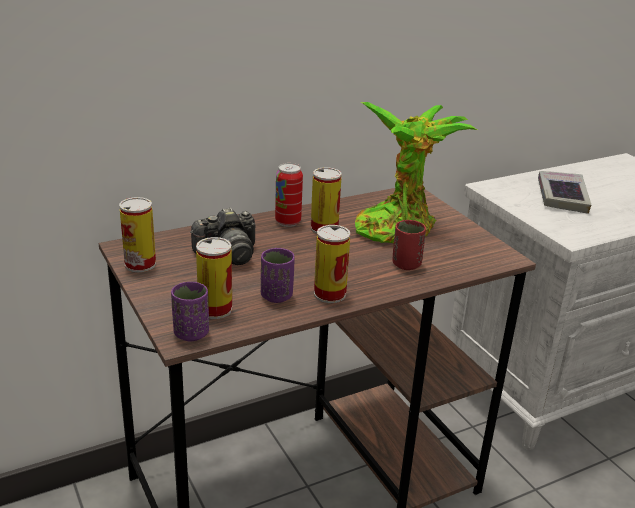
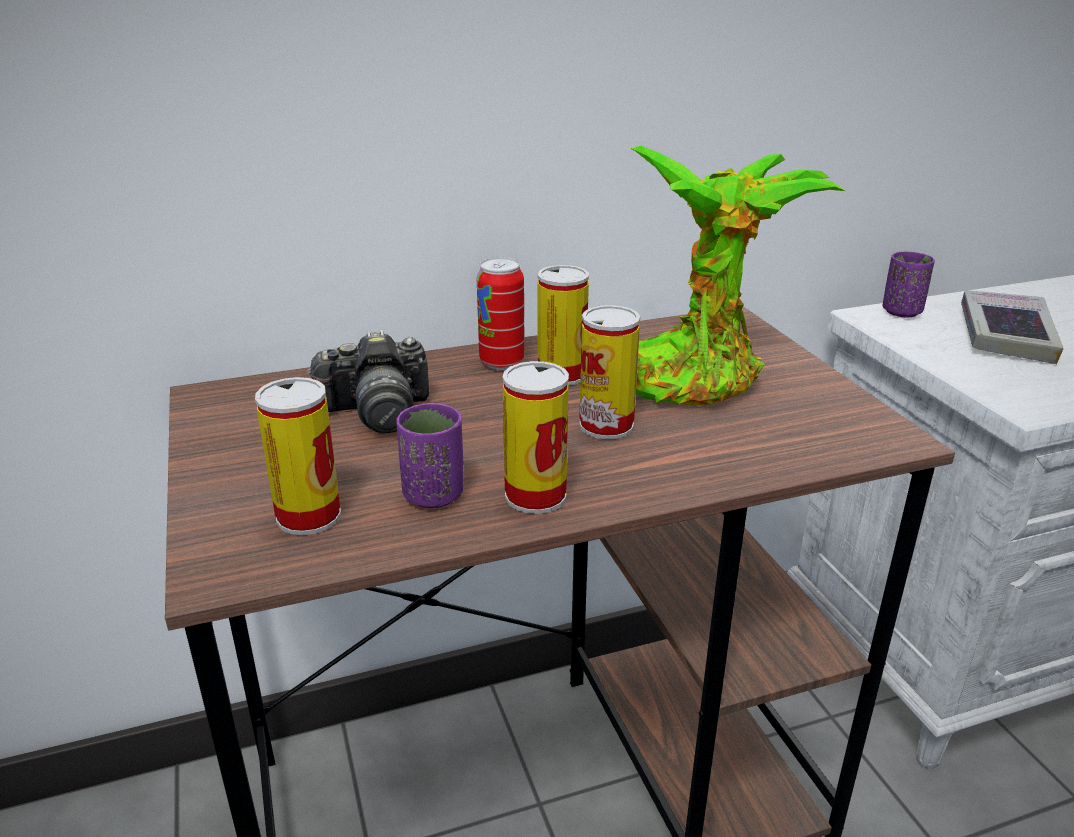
camera: 10 degrees right, 0 degrees up
can [119,197,156,272] -> can moved to [579,305,640,439]
purple cup [171,282,209,341] -> purple cup moved to [882,252,935,317]
red cup [392,220,426,270] -> none

